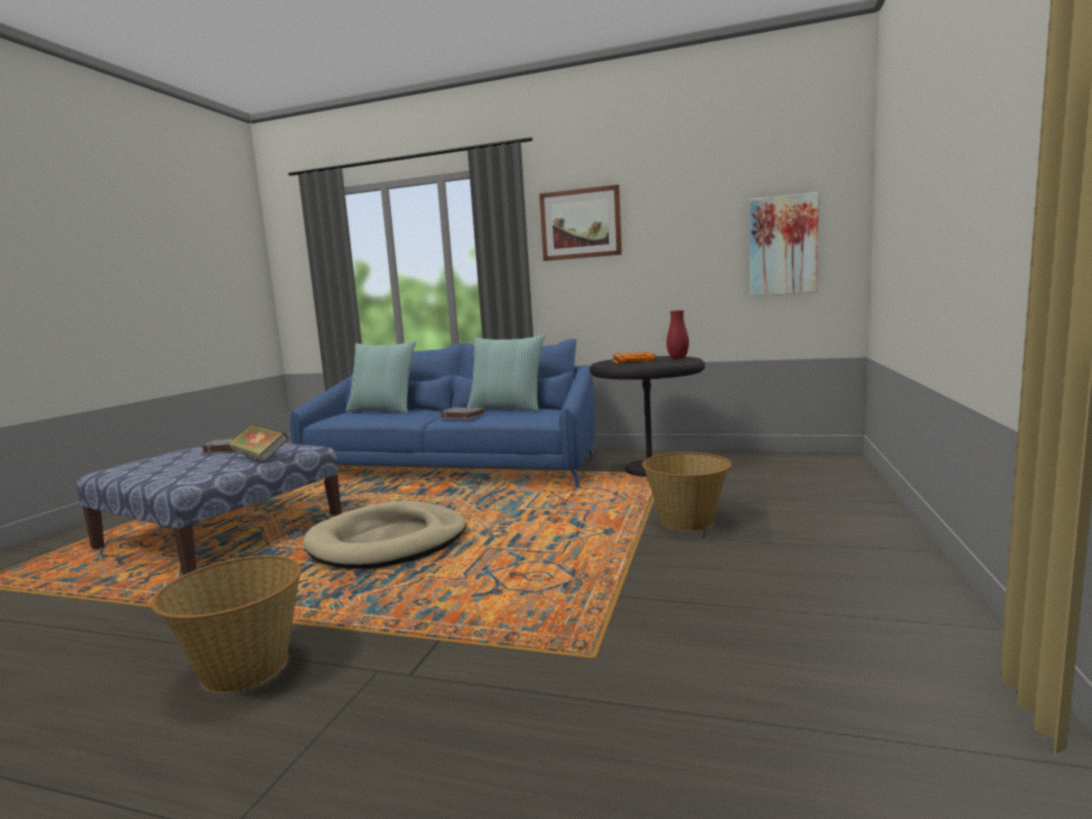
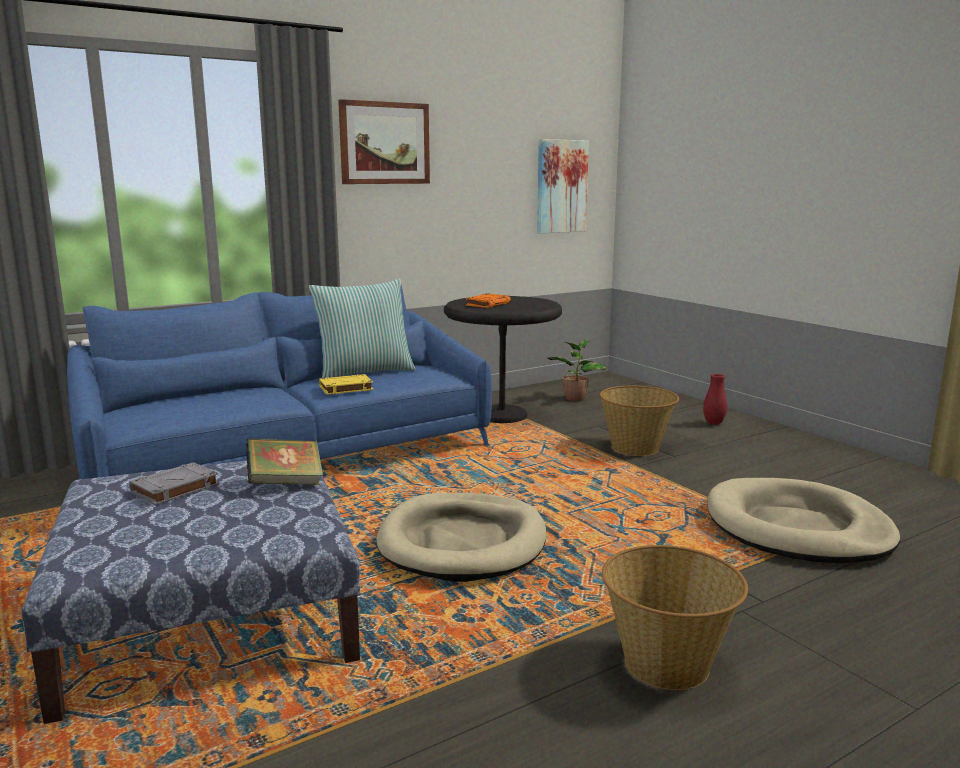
camera: 50 degrees left, 5 degrees up
pillow [346,341,416,414] -> none
grey book [439,407,485,420] -> yellow book [319,374,373,395]
red vase [666,310,689,360] -> red vase moved to [703,374,727,425]
none -> potted plant [548,340,607,401]
none -> beige dog bed [707,478,900,564]

